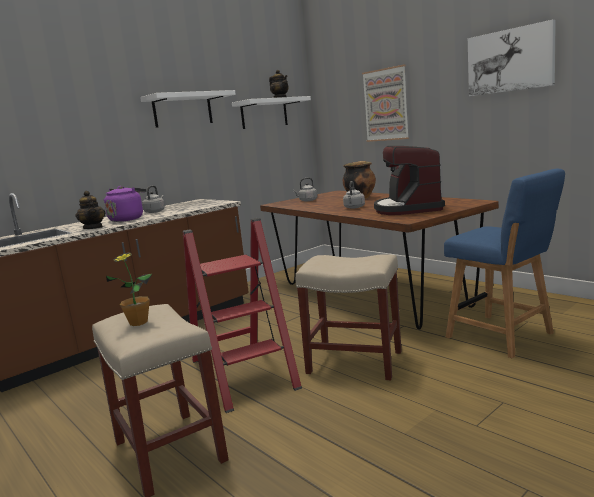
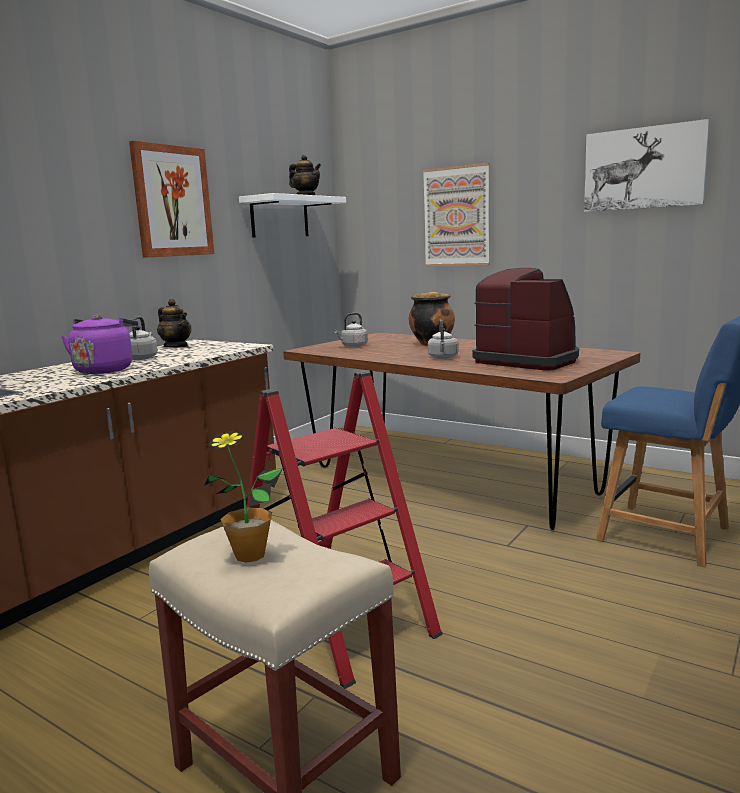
camera: 15 degrees left, 0 degrees up
teapot [75,191,106,229] -> teapot moved to [157,299,192,348]
white shelf [140,90,236,128] -> picture [129,141,214,258]
beige stool [295,254,401,380] -> none
coffee machine [374,146,445,215] -> coffee machine turned 150 degrees clockwise [472,268,579,371]

